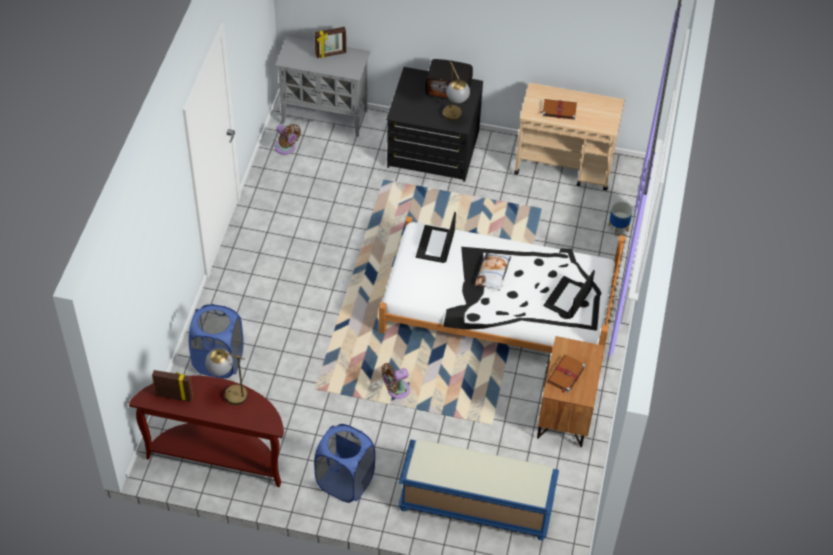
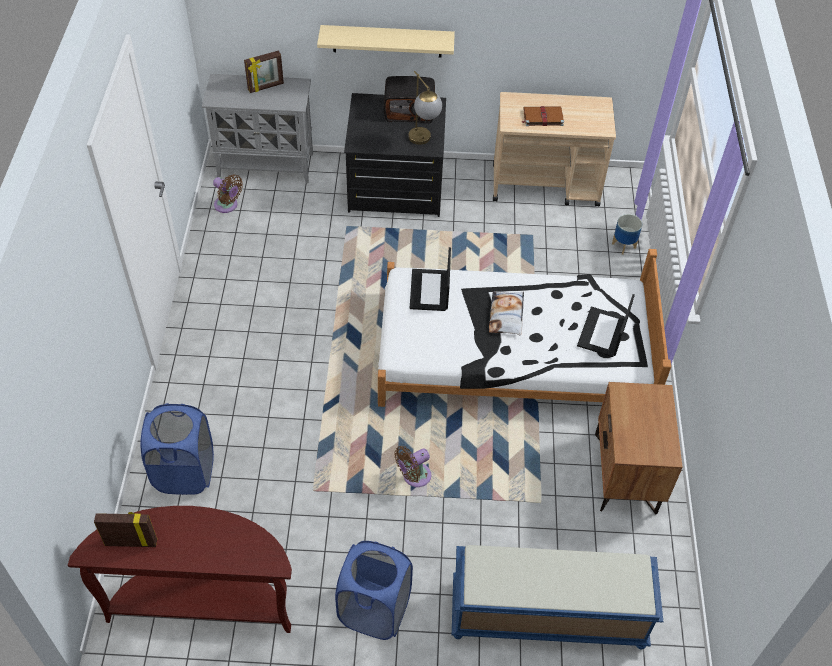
camera: 10 degrees left, 0 degrees up
table lamp [205,348,247,405] -> none
brown book [547,355,585,393] -> none
none -> beige shelf [317,25,455,58]

